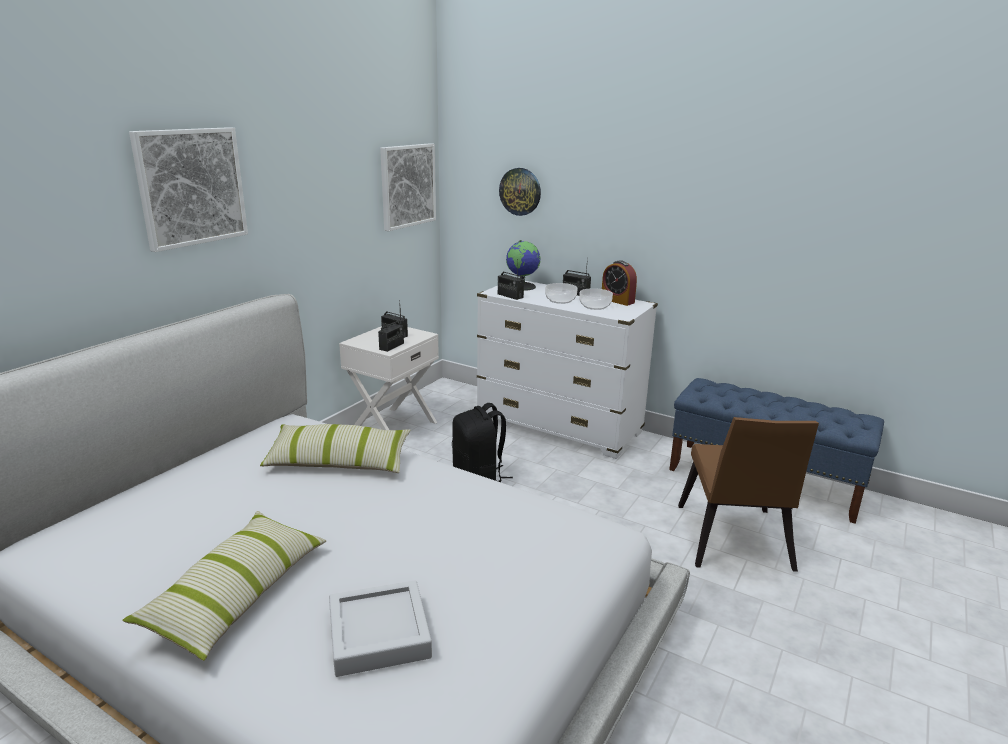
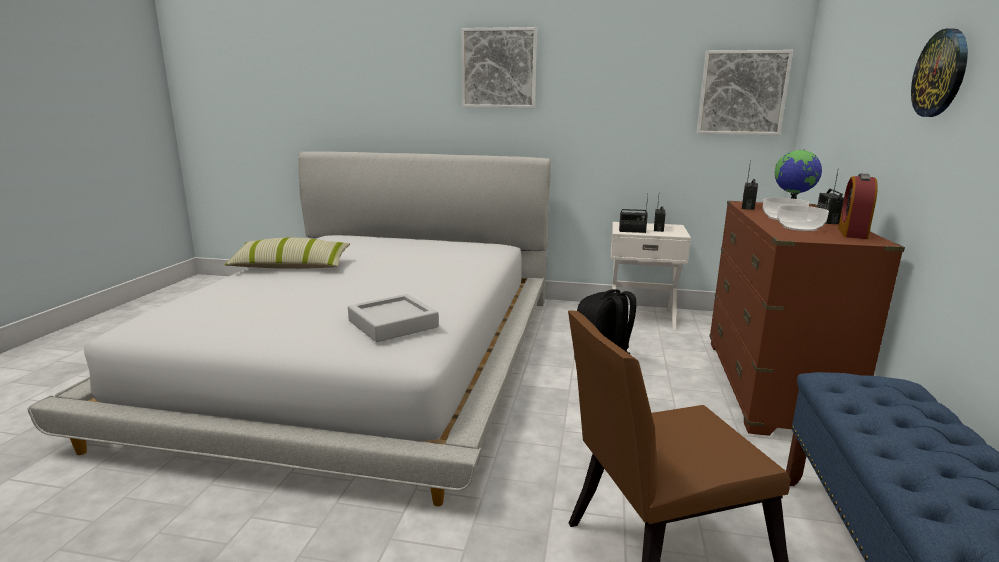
camera: 70 degrees right, 5 degrees down
pillow [260,424,411,473] -> none
grey tray [329,580,432,677] -> grey tray moved to [348,294,439,342]
white dresser [477,281,658,459] -> brown dresser [709,201,905,436]
wall clock [499,168,541,216] -> wall clock moved to [911,28,968,117]

